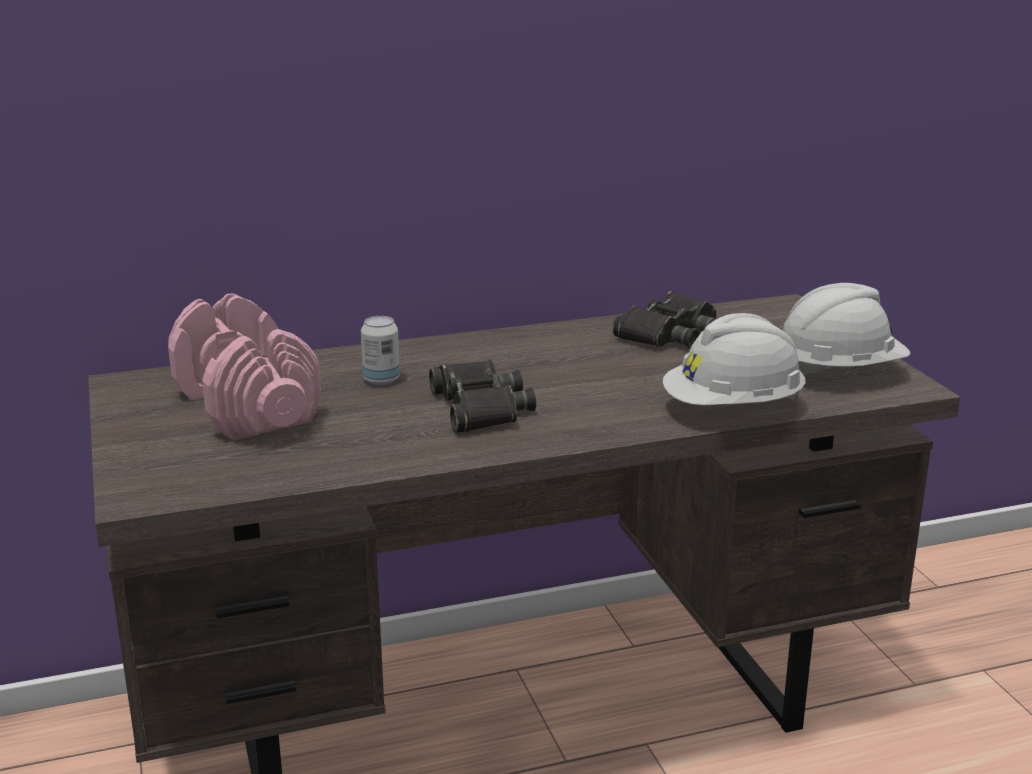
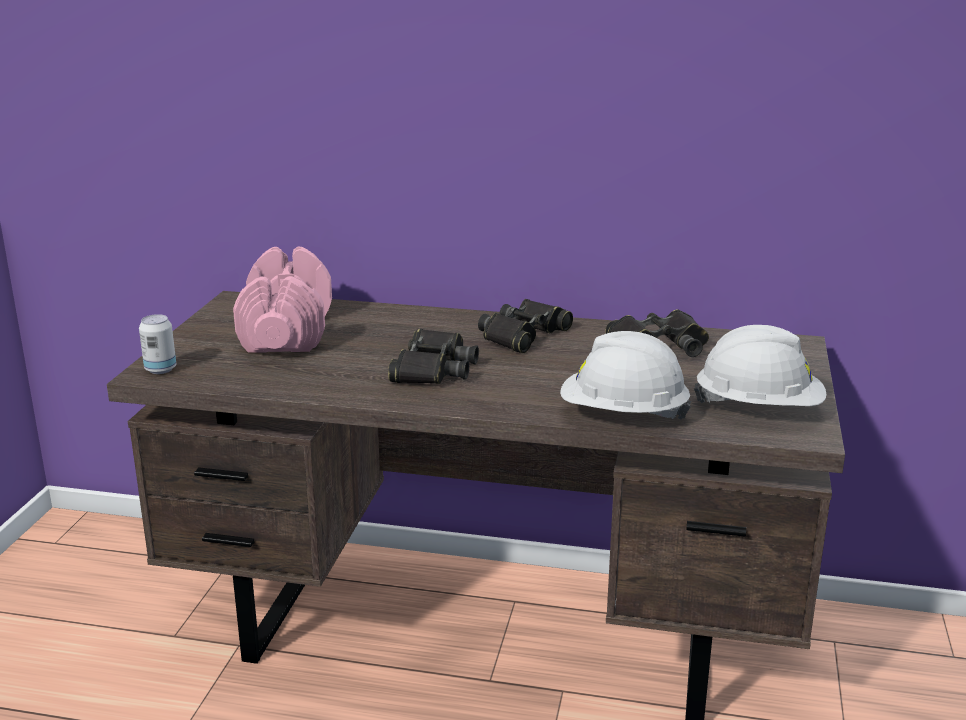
camera: 30 degrees right, 0 degrees up
can [361,316,400,385] -> can moved to [139,314,176,374]
none -> black binoculars [478,299,573,353]

